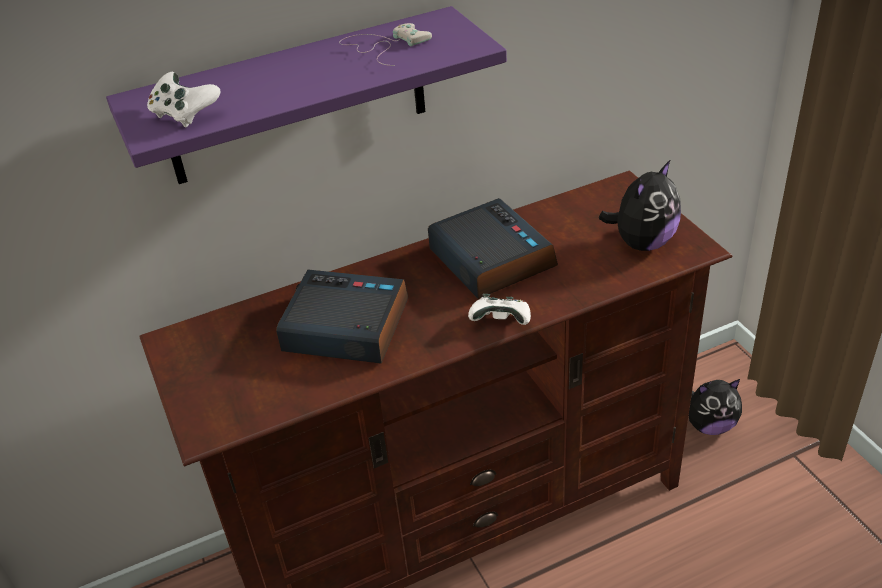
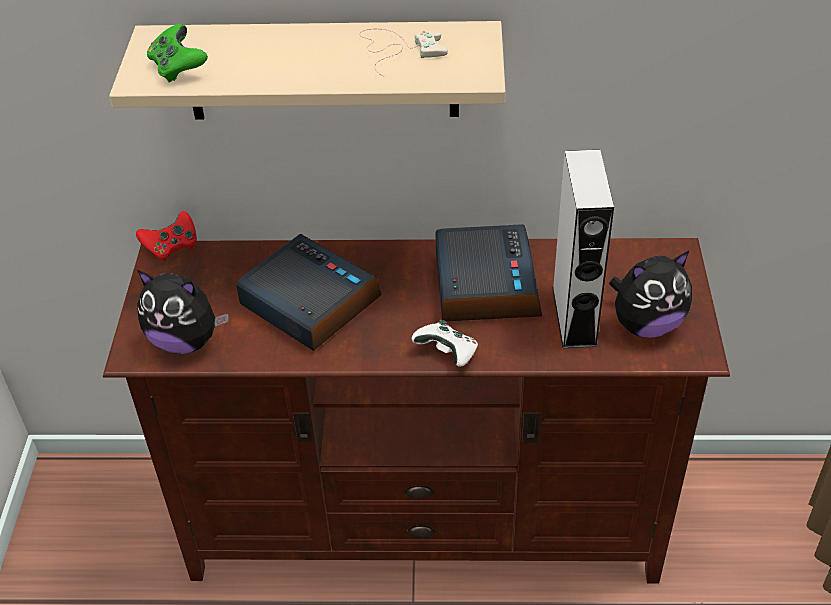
camera: 25 degrees right, 5 degrees up
purple shelf [106,6,507,184] -> beige shelf [109,21,505,119]
white game controller [147,72,221,127] -> green game controller [147,24,208,83]
plush toy [689,379,742,435] -> plush toy moved to [137,270,228,354]
none -> red game controller [136,211,197,261]
none -> grey speaker [552,150,614,348]

